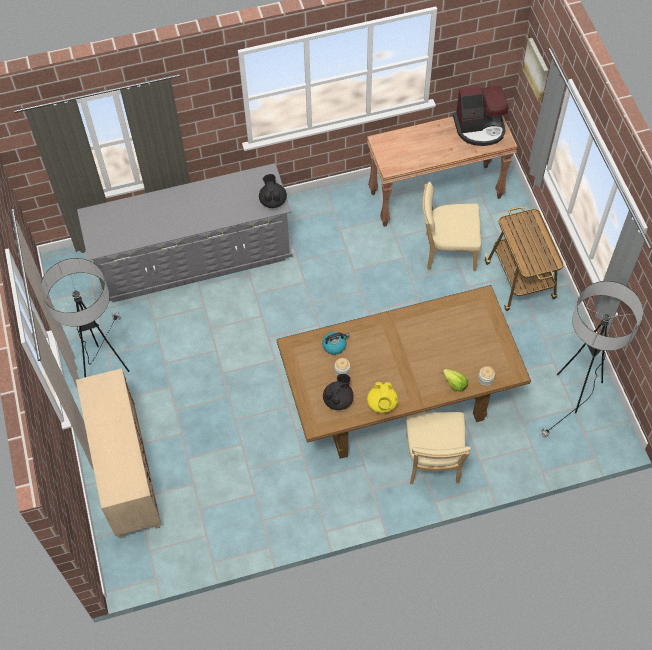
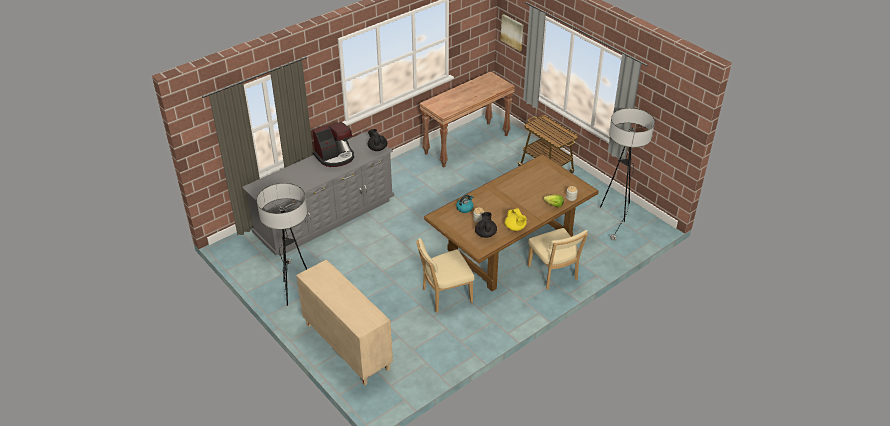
camera: 25 degrees left, 20 degrees down
beige chair [423,182,481,271] -> beige chair moved to [416,238,474,313]
coffee machine [453,86,509,146] -> coffee machine moved to [313,122,354,167]

